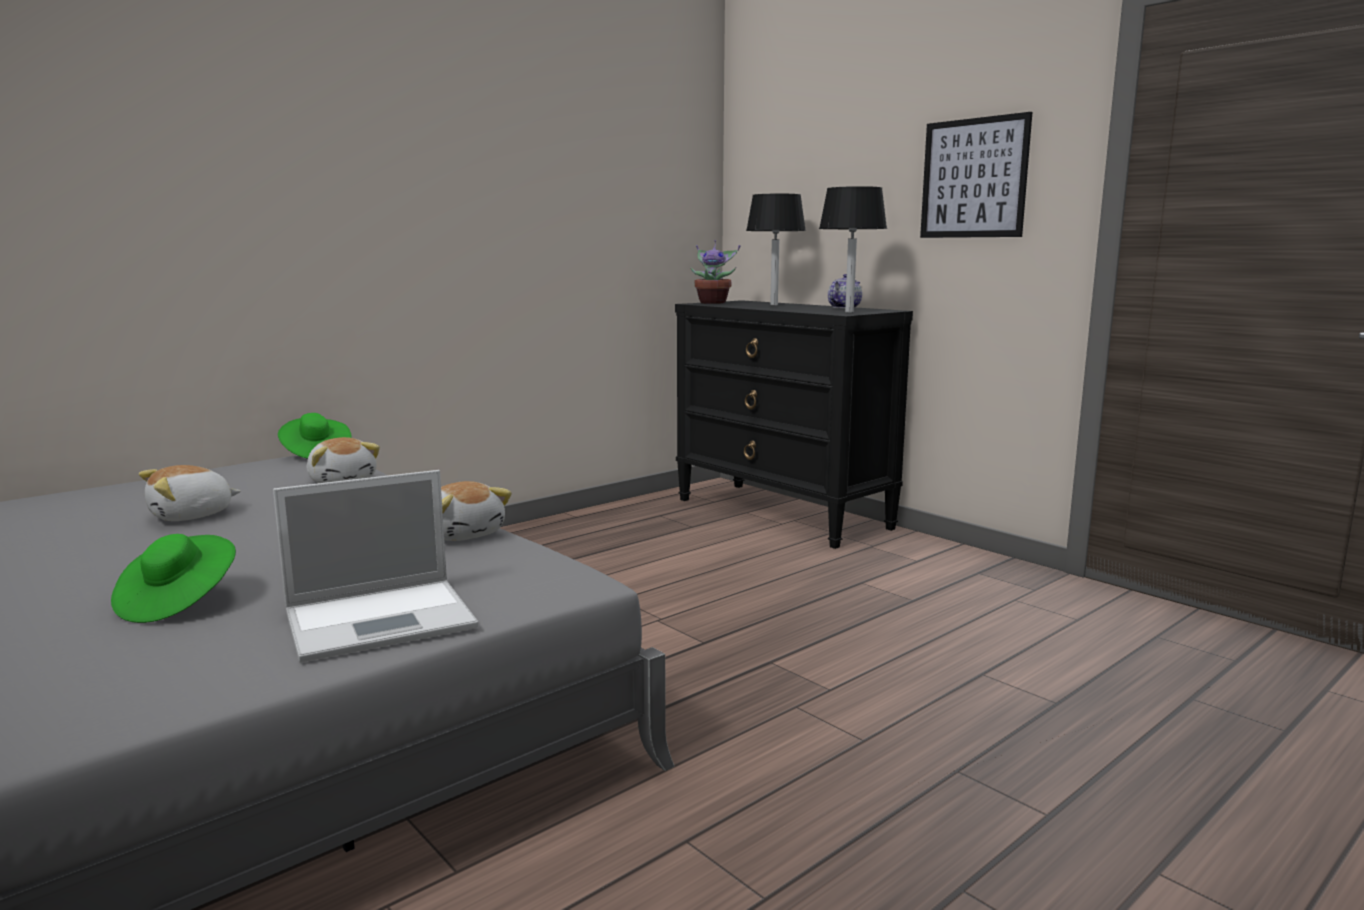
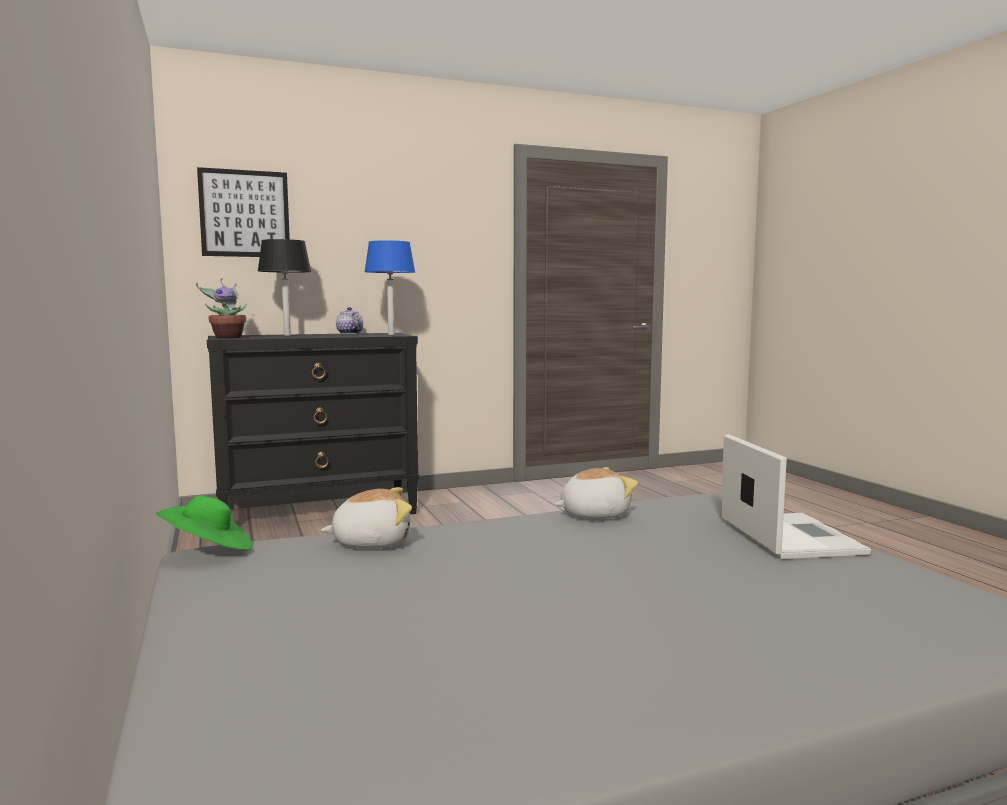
camera: 70 degrees left, 5 degrees down
green hat [111,534,236,623] -> none
plush toy [139,465,241,521] -> none
black table lamp [819,186,887,313] -> blue table lamp [364,240,415,335]
picture [920,112,1032,238] -> picture moved to [197,167,290,257]

